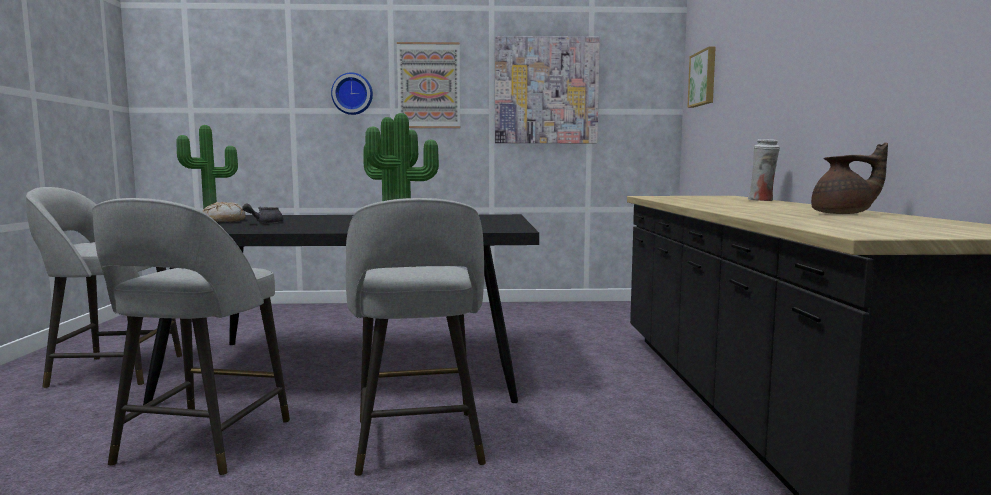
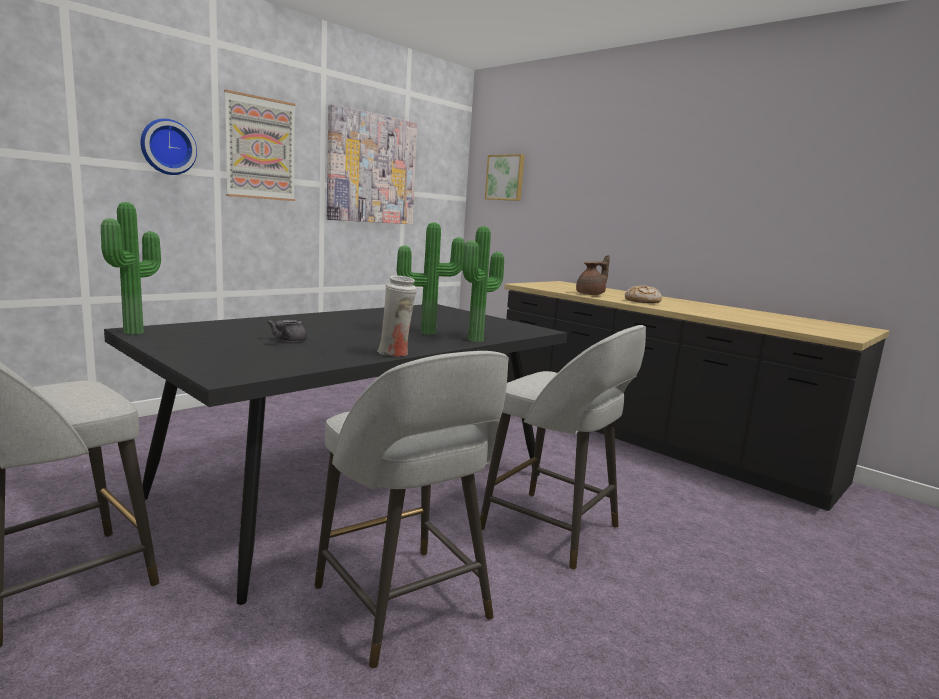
camera: 45 degrees left, 5 degrees up
bread [202,202,246,222] -> bread moved to [625,285,662,303]
white vase [748,139,780,201] -> white vase moved to [377,276,417,357]
brown teapot [811,143,888,214] -> brown teapot moved to [576,255,610,295]

